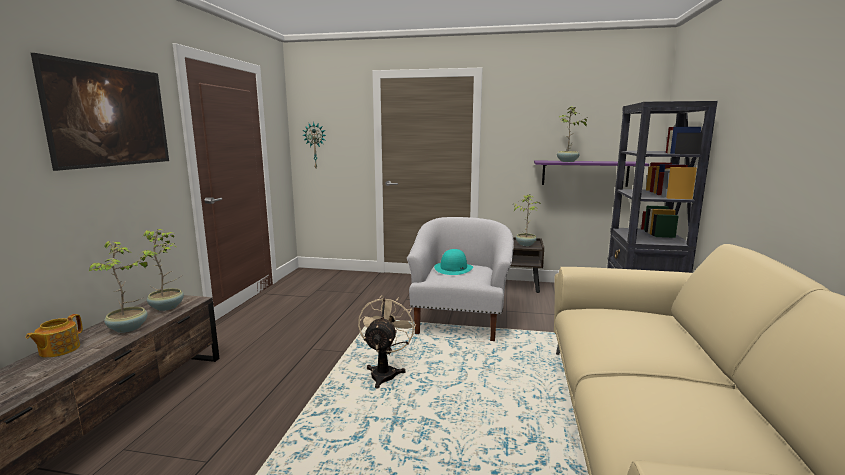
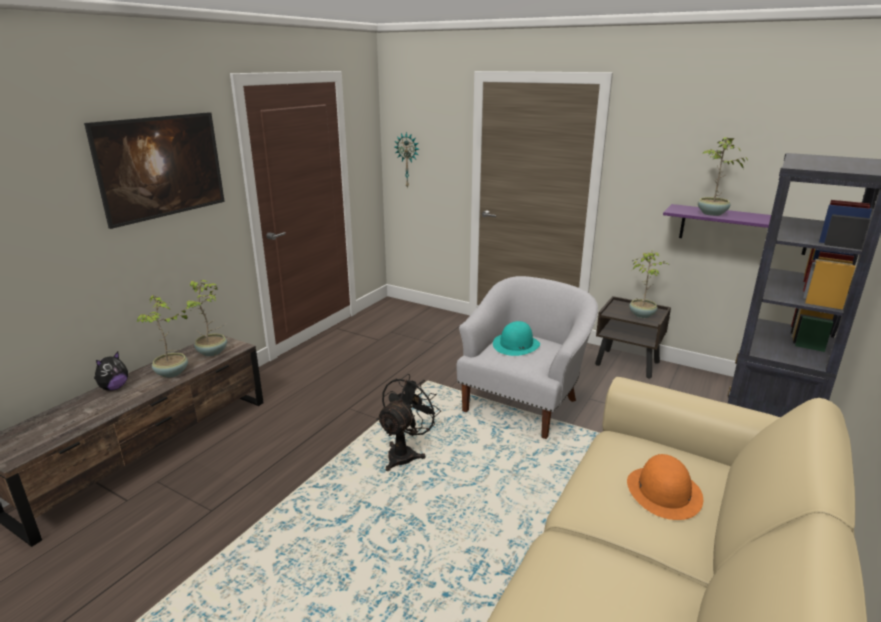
camera: 20 degrees right, 10 degrees up
teapot [26,314,83,358] -> plush toy [94,352,128,391]
beige fan [358,295,416,389] -> black fan [377,374,441,471]
none -> orange hat [627,454,703,520]

